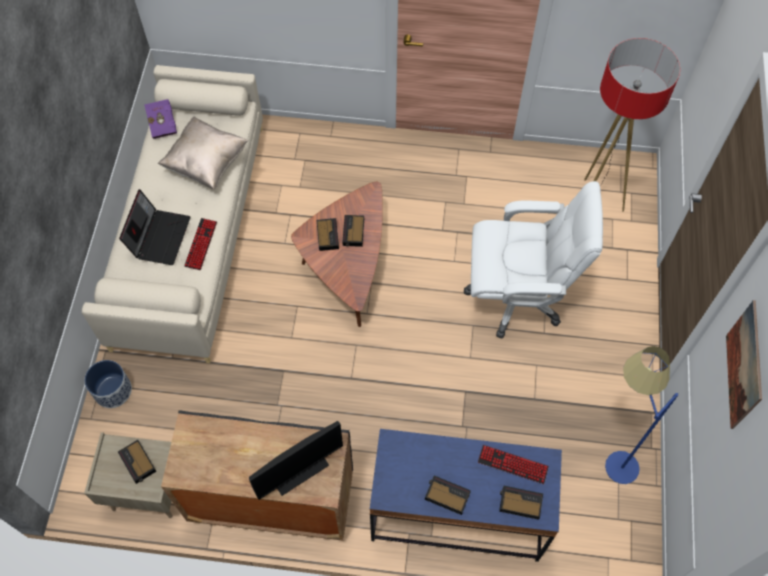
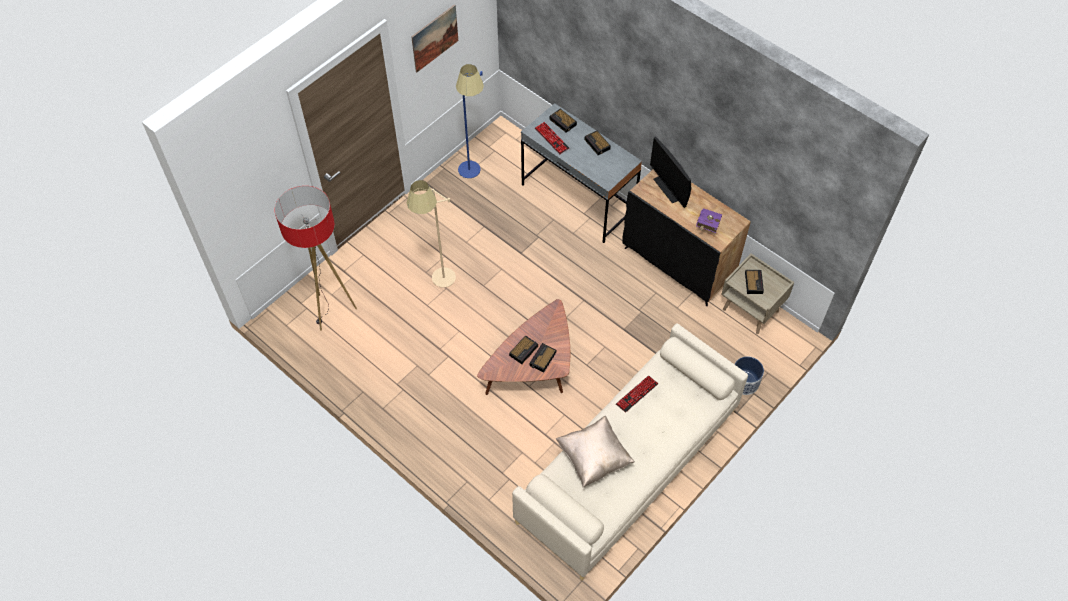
camera: 145 degrees left, 5 degrees down
laptop [119,189,191,265] -> none
purple book [144,99,177,139] -> purple book moved to [696,208,723,233]
monitor [249,421,343,500] -> monitor turned 120 degrees counterclockwise [650,137,691,208]
blue desk [370,429,562,562] -> grey desk [521,103,642,243]
white office chair [464,181,603,339] -> beige floor lamp [407,180,456,288]

